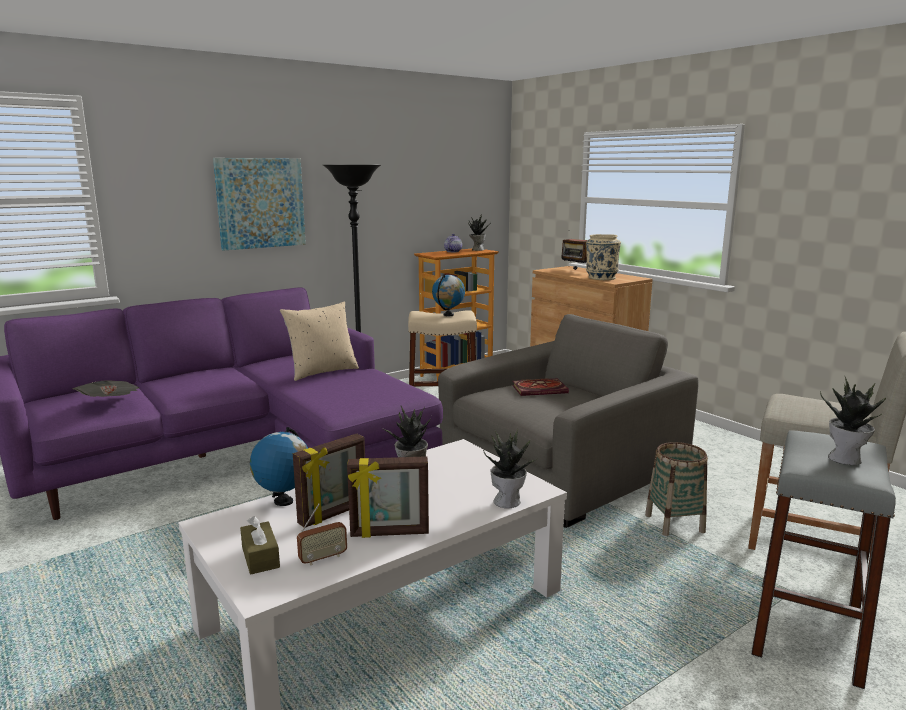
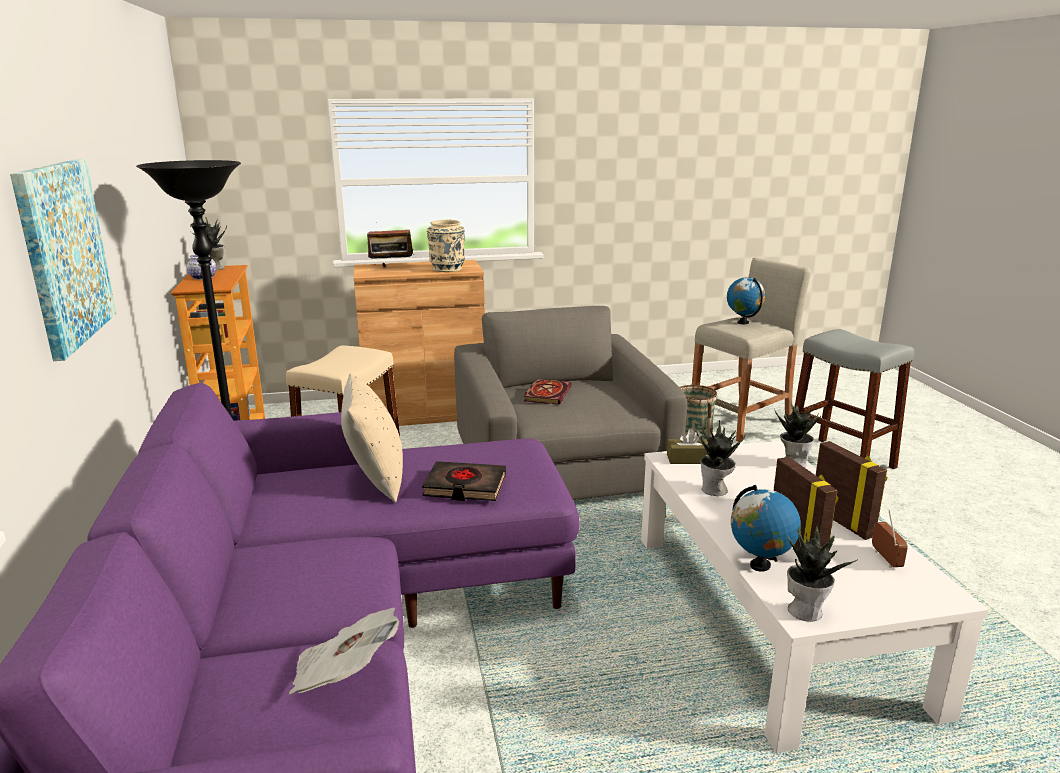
camera: 65 degrees left, 5 degrees up
brown tissue box [240,516,280,575] -> brown tissue box moved to [667,429,708,464]
picture frame [347,456,429,538] -> picture frame turned 45 degrees counterclockwise [816,441,887,540]
globe [432,274,465,316] -> globe moved to [727,277,765,324]
potted plant [820,377,886,465] -> potted plant moved to [787,525,857,622]
none -> black book [422,461,506,501]

